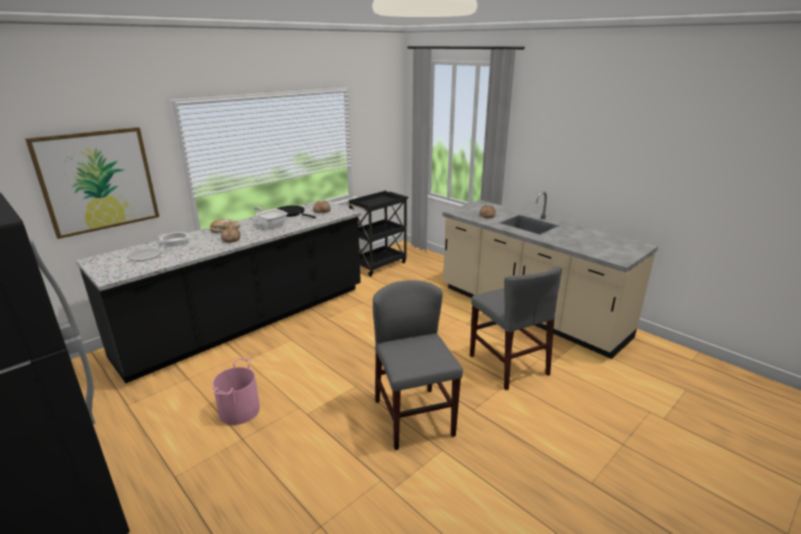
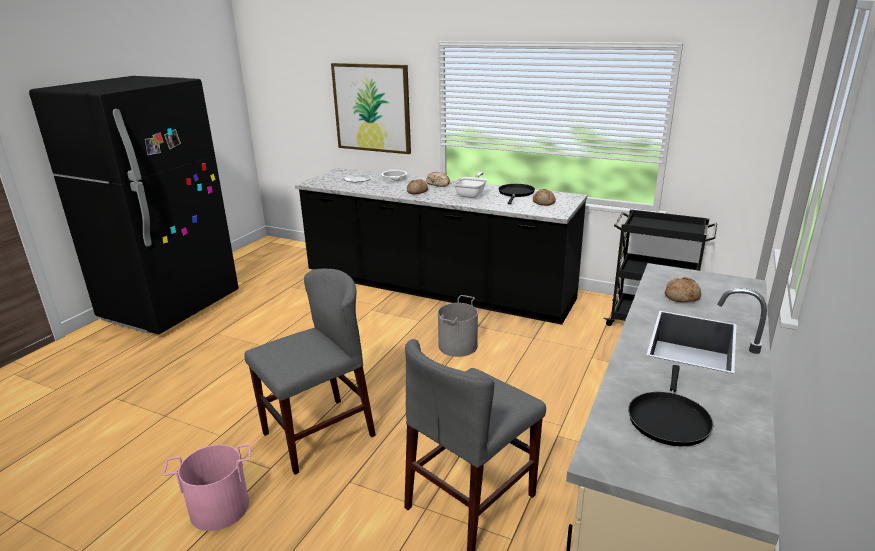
camera: 70 degrees right, 0 degrees up
pink bucket [213,358,260,425] -> pink bucket moved to [163,444,251,531]
none -> grey bucket [438,295,478,357]
none -> black frying pan [628,365,714,446]

